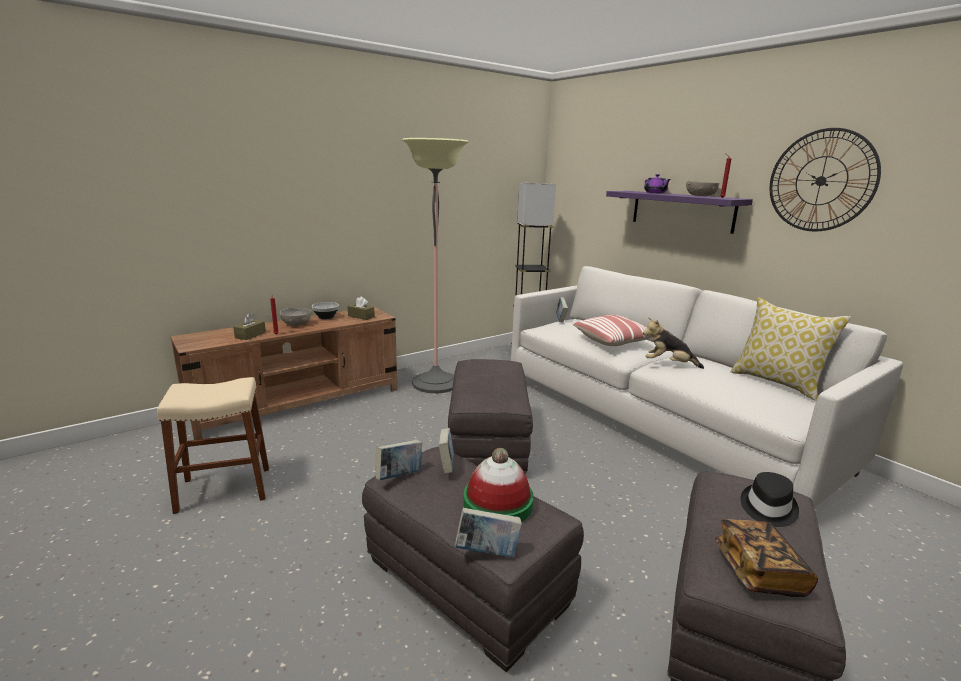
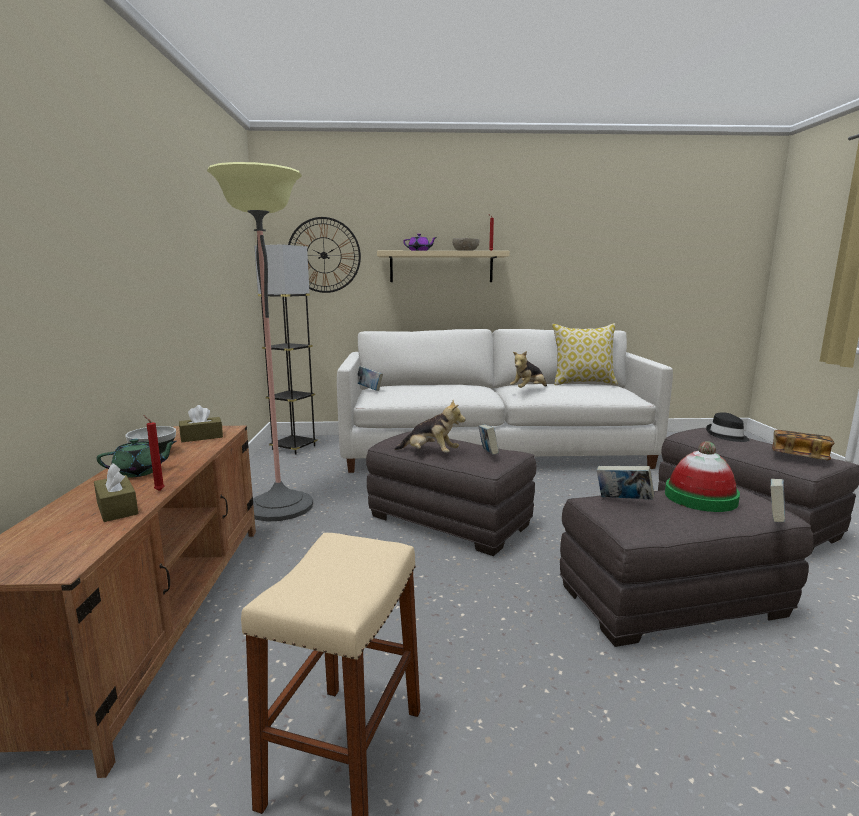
camera: 55 degrees left, 5 degrees down
grey bowl [280,308,312,326] -> green teapot [97,439,177,478]
book [375,440,422,480] -> book moved to [478,424,499,455]
pillow [573,315,652,346] -> none
purple shelf [606,191,753,234] -> beige shelf [377,251,510,282]
wall clock [769,128,881,231] -> wall clock moved to [288,217,361,293]
none -> plush toy [394,400,466,453]

